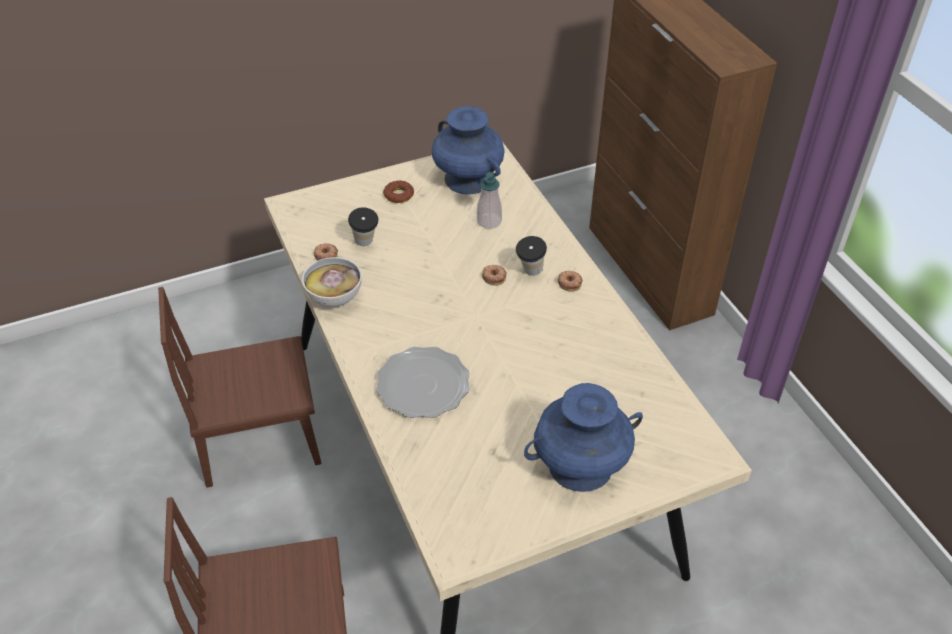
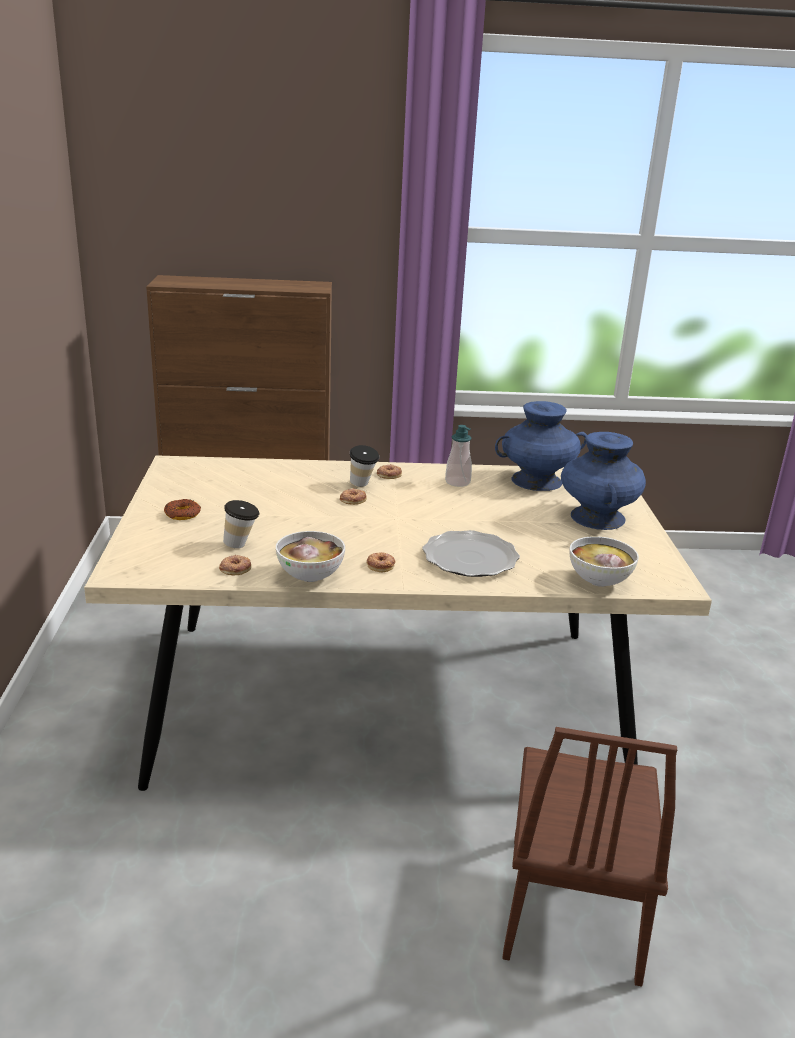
camera: 70 degrees left, 20 degrees down
brown chair [158,287,321,488] -> none
blue vase [432,106,505,195] -> blue vase moved to [495,401,587,491]
soap dispenser [477,172,502,229] -> soap dispenser moved to [445,425,472,487]
none -> donut [367,552,396,572]
none -> bowl [569,536,639,587]

